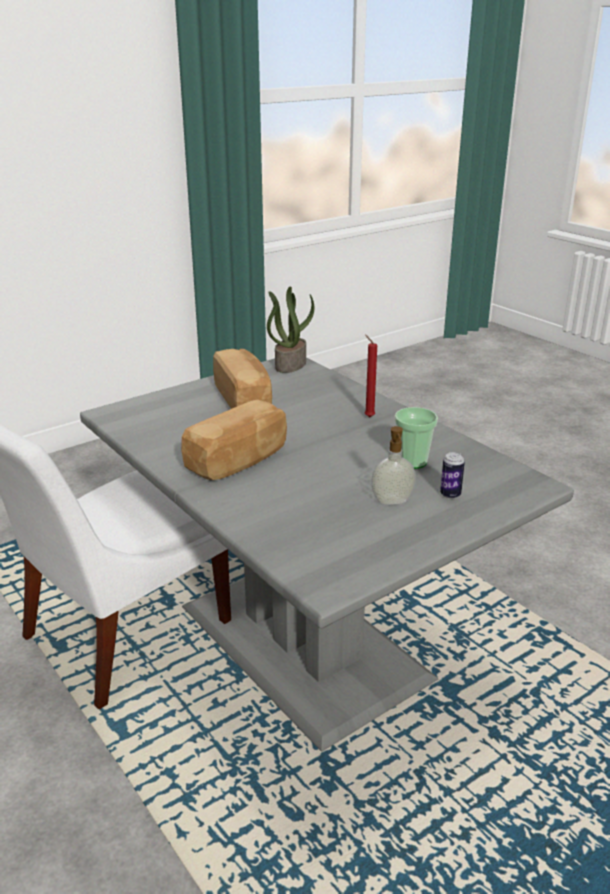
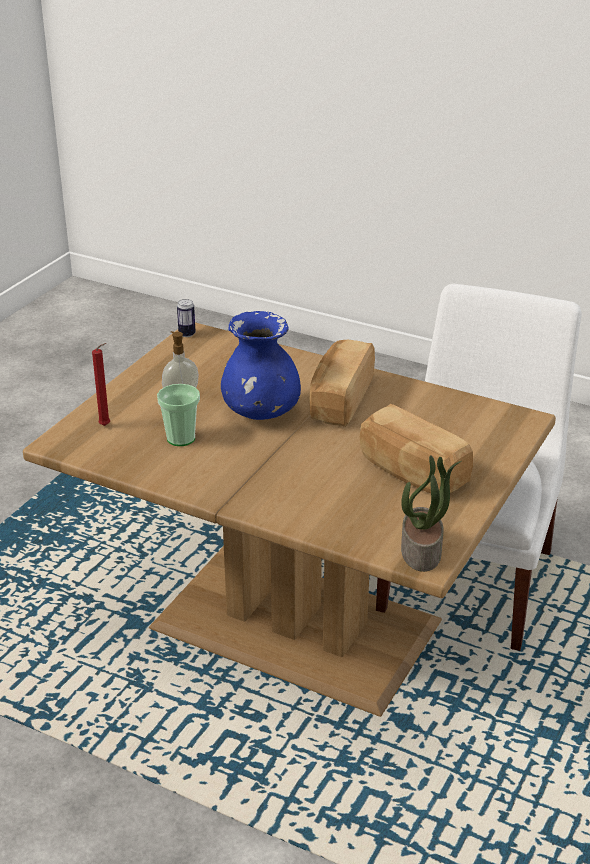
camera: 155 degrees right, 5 degrees up
grey dining table [80,358,574,752] -> brown dining table [23,322,556,717]
red candle [365,334,377,417] -> red candle moved to [92,343,110,426]
can [440,452,465,499] -> can moved to [177,299,196,337]
none -> blue vase [221,311,301,420]

